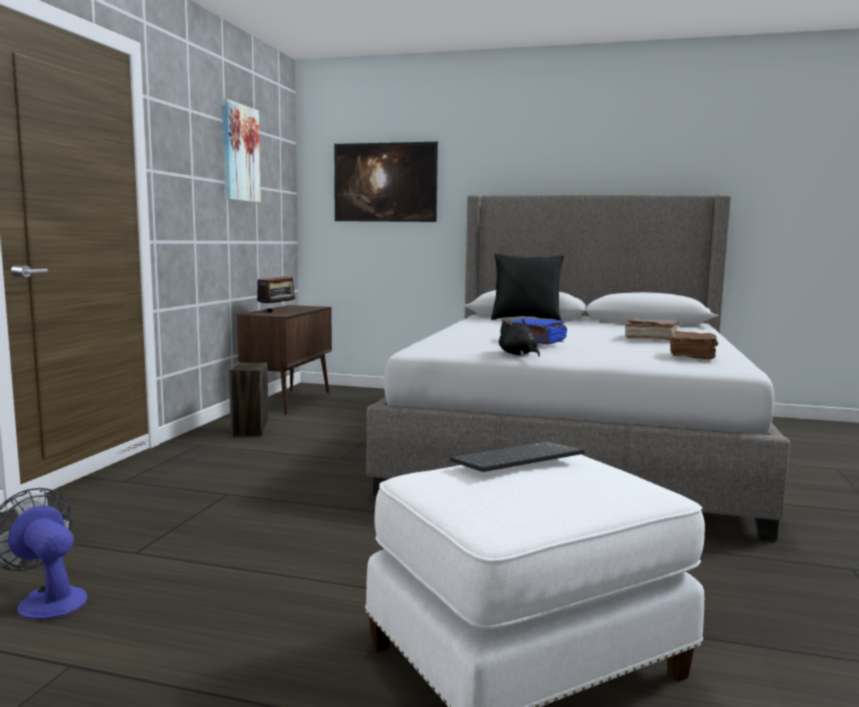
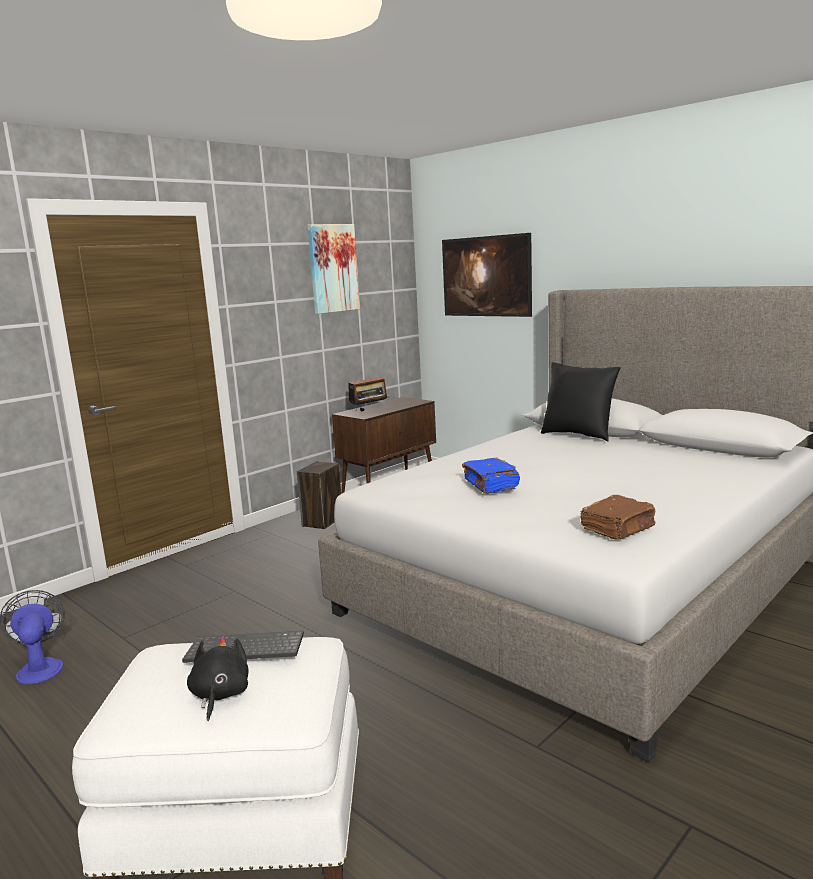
camera: 30 degrees right, 5 degrees up
black plush toy [499,319,540,356] -> black plush toy moved to [187,636,249,721]
brown book [625,318,678,340] -> none

